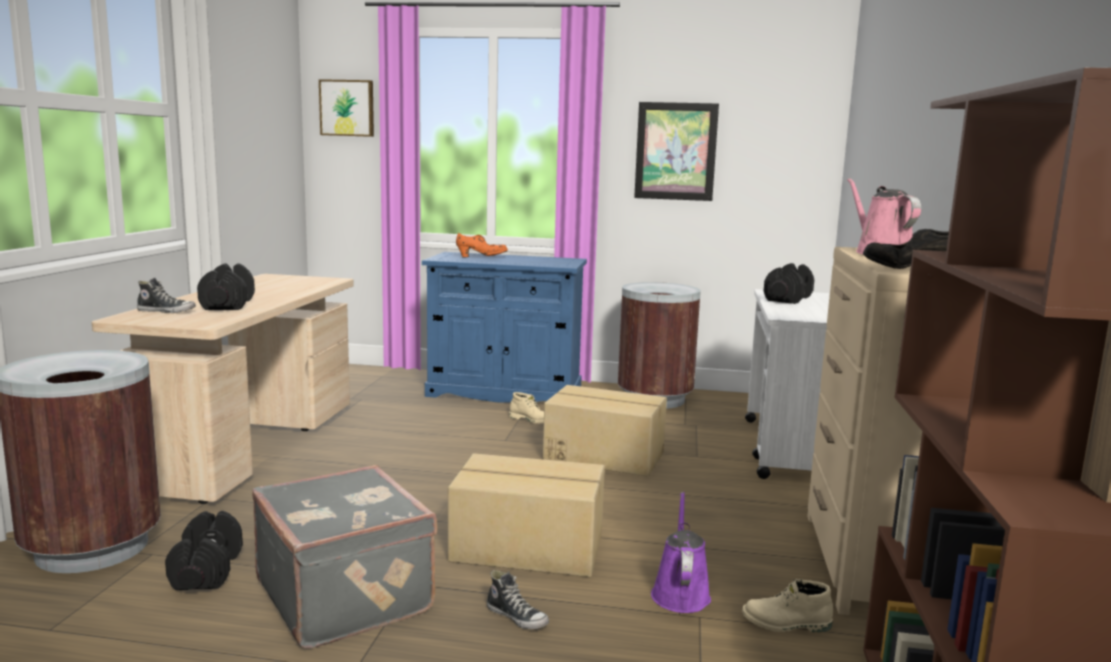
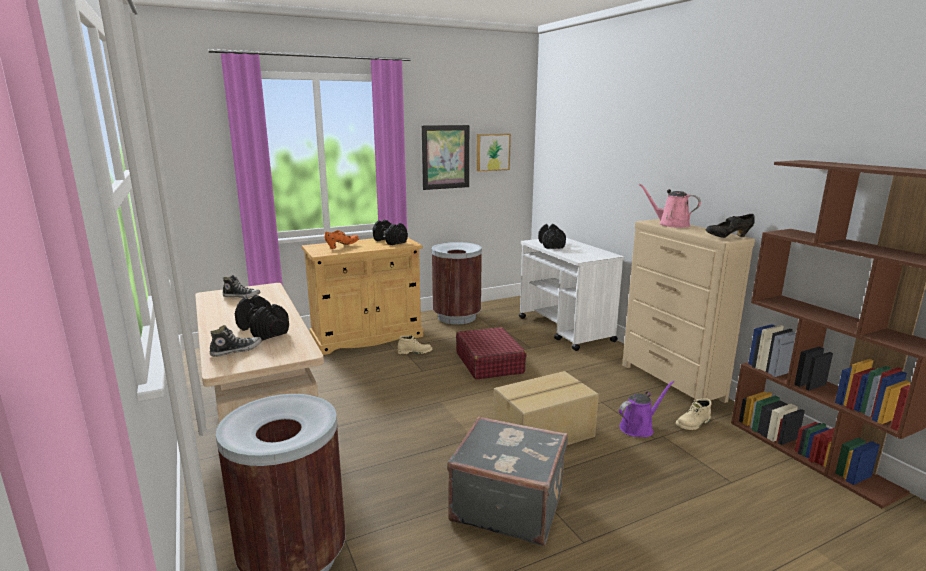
camera: 35 degrees left, 5 degrees up
black dumbbell [165,511,243,590] -> black dumbbell moved to [373,220,408,245]
picture [319,79,374,137] -> picture moved to [477,134,511,171]
blue cabinet [422,252,587,403] -> beige cabinet [302,238,423,355]
shoe [487,570,549,629] -> shoe moved to [223,275,261,298]
cardboard box [543,385,667,477] -> red suitcase [456,327,527,380]
purple watering can [651,492,711,613] -> purple watering can turned 90 degrees clockwise [619,381,674,437]

